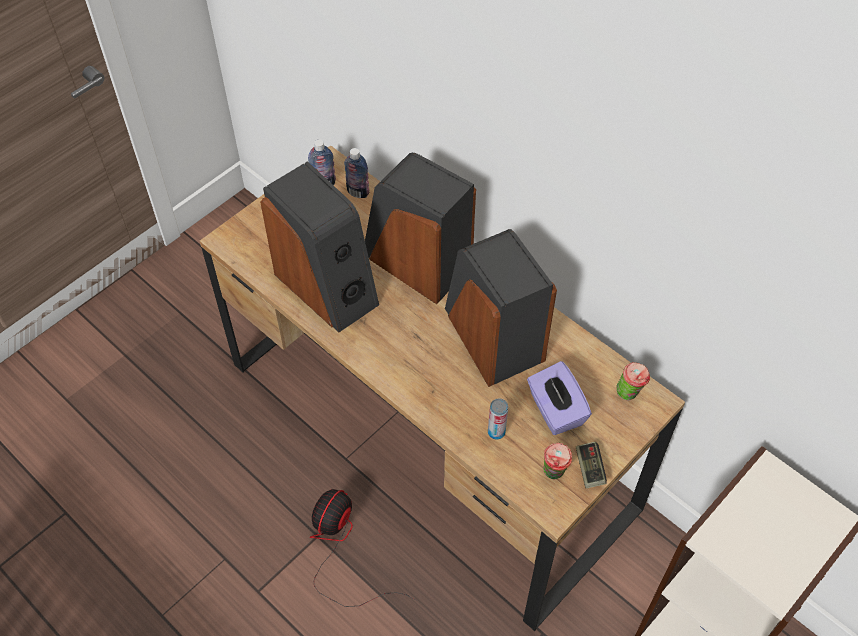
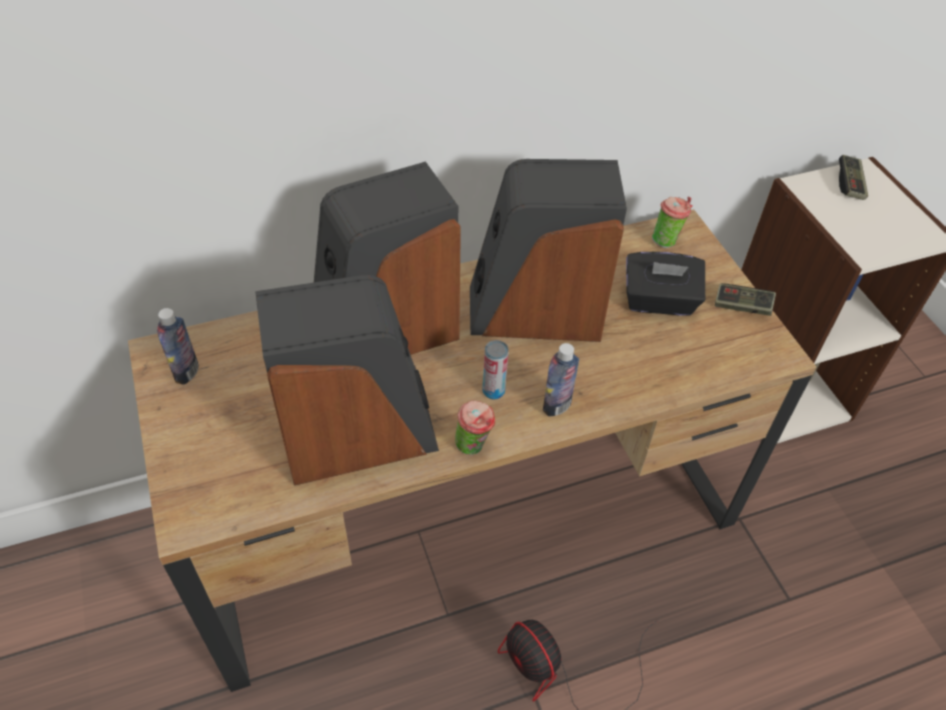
camera: 65 degrees left, 5 degrees down
bottle [344,148,370,198] -> bottle moved to [543,343,579,417]
can [488,398,508,439] -> can moved to [483,340,509,399]
purple tissue box [527,361,592,435] -> black tissue box [626,252,705,316]
cup [543,443,572,479] -> cup moved to [455,400,495,455]
none -> game controller [839,155,868,200]

